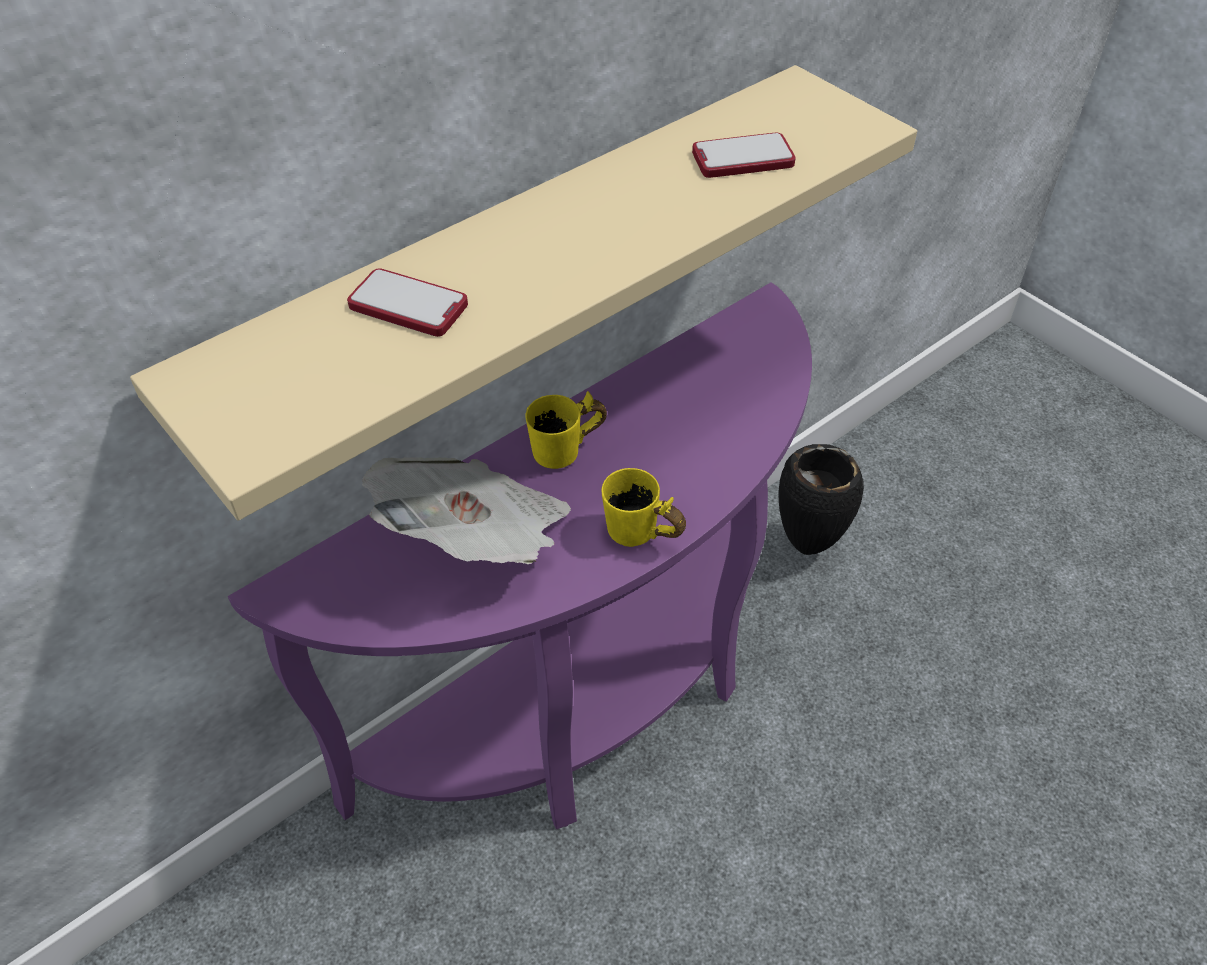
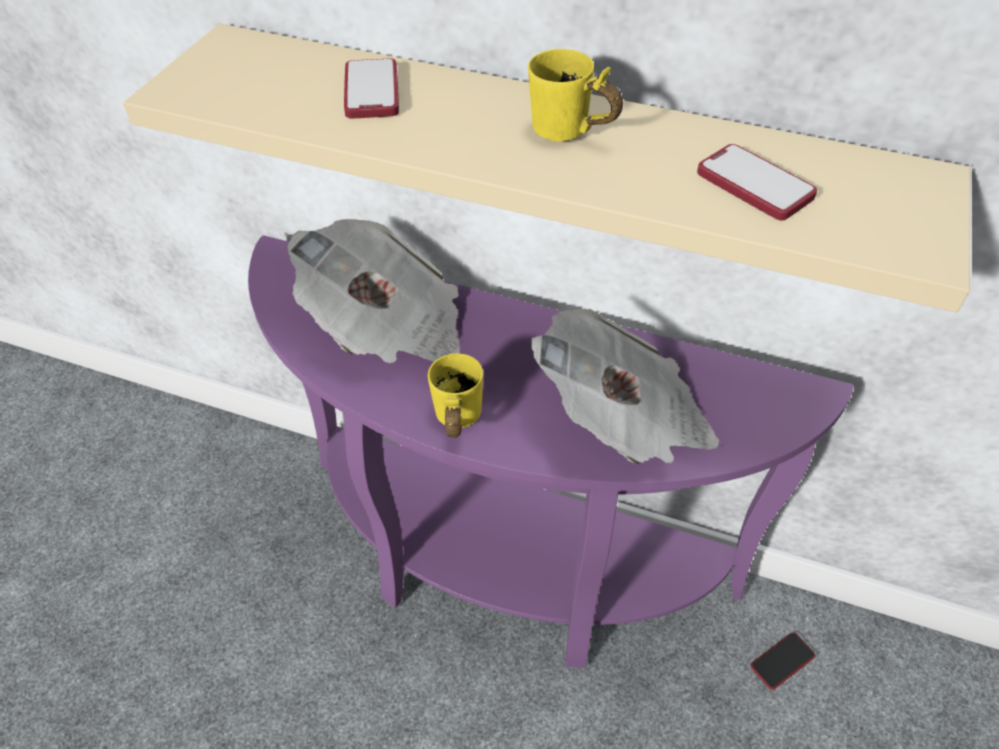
camera: 60 degrees right, 0 degrees up
yellow mug [525,391,607,469] -> yellow mug moved to [528,49,623,141]
black vase [778,444,864,555] -> phone [750,632,815,690]
none -> newspaper [531,308,719,464]

